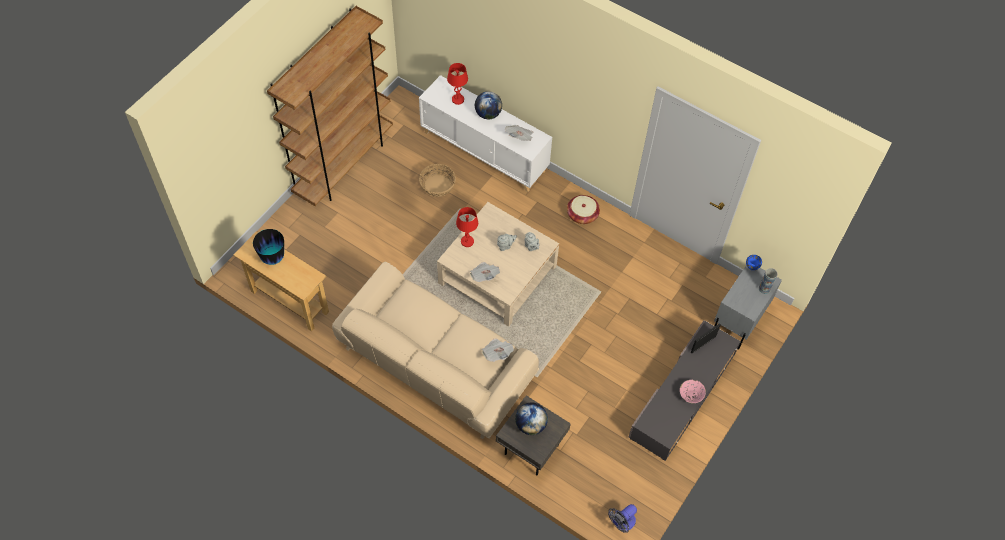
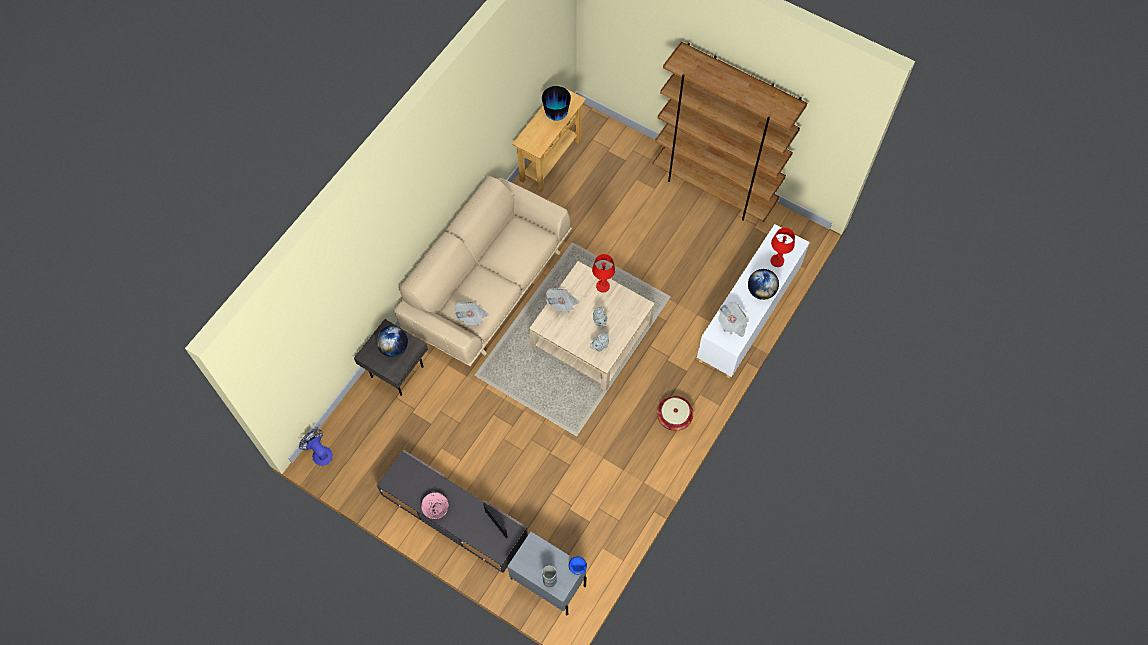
camera: 90 degrees right, 5 degrees up
basket [419,164,456,197] -> none

